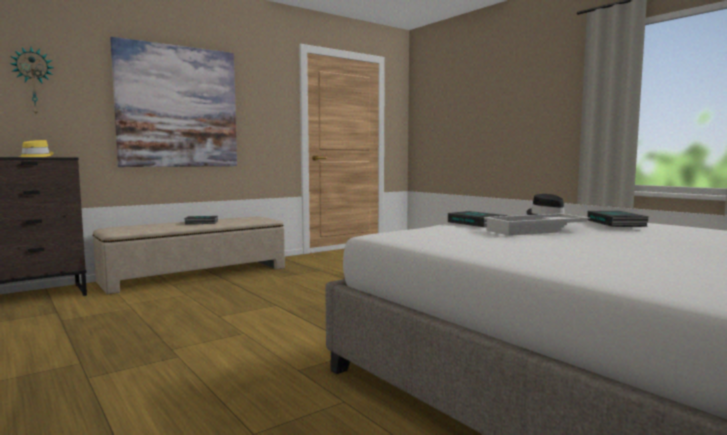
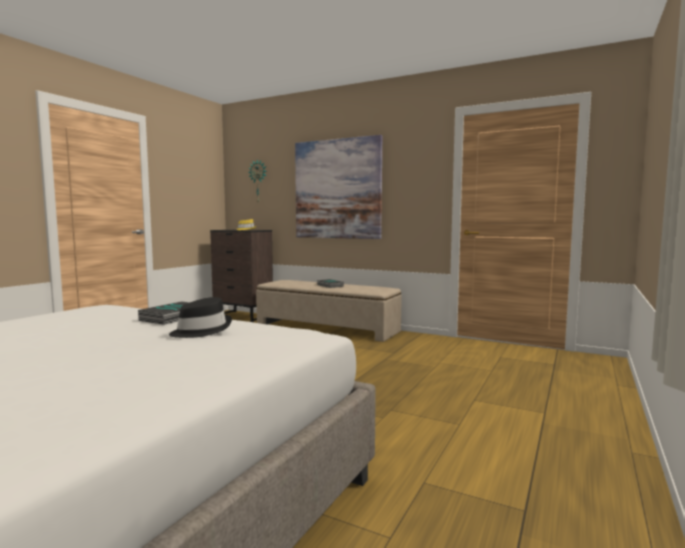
camera: 65 degrees right, 0 degrees up
white tray [484,213,590,236] -> none
book [587,211,649,227] -> none

